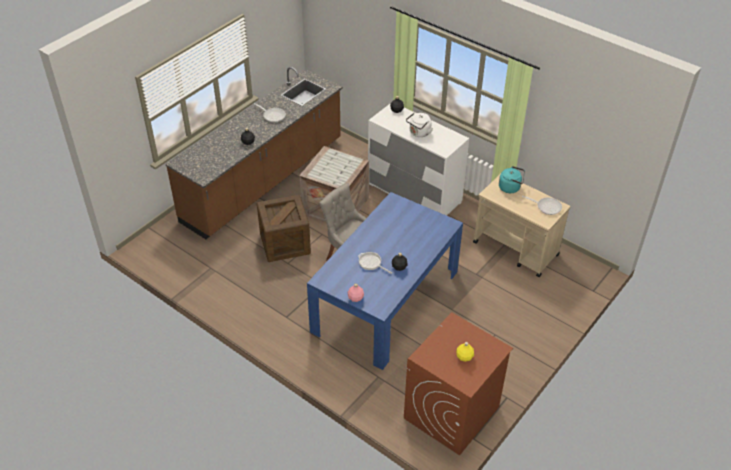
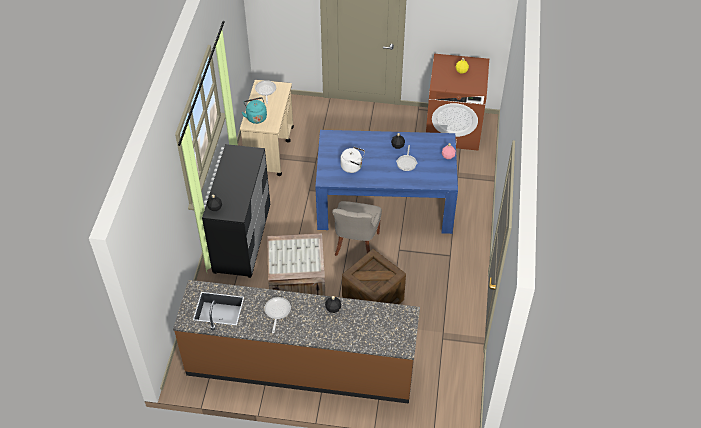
camera: 120 degrees left, 5 degrees up
white dresser [368,103,469,216] -> black dresser [202,144,270,278]
white kettle [406,113,433,137] -> white kettle moved to [340,147,365,173]

